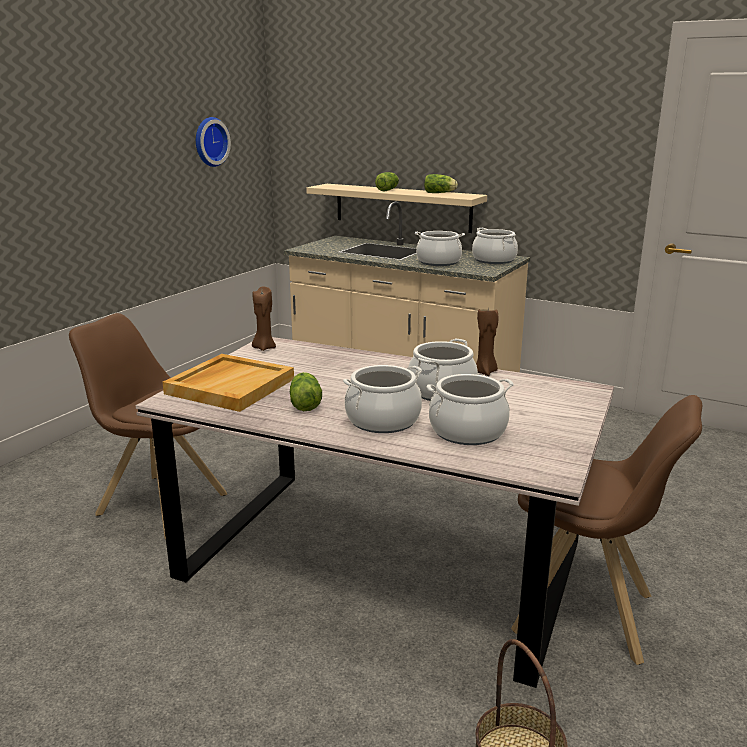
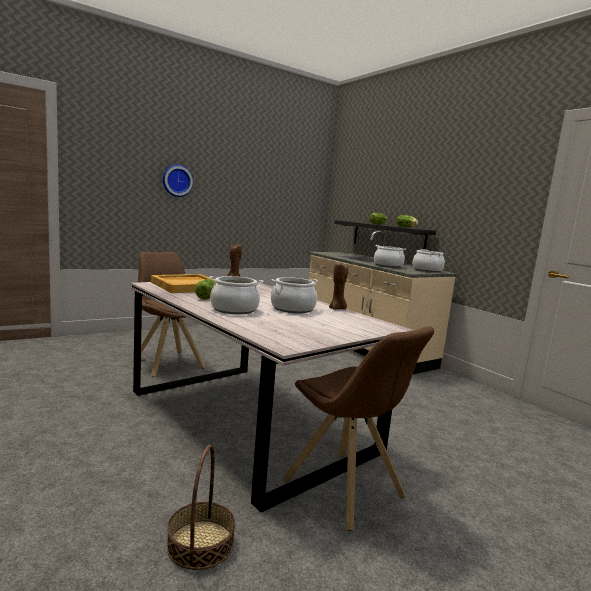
camera: 25 degrees right, 10 degrees down
wall clock [196,117,231,167] -> wall clock moved to [163,165,193,197]
beige shelf [306,184,487,233] -> black shelf [334,220,436,249]
cooking pot [427,374,514,445] -> none

